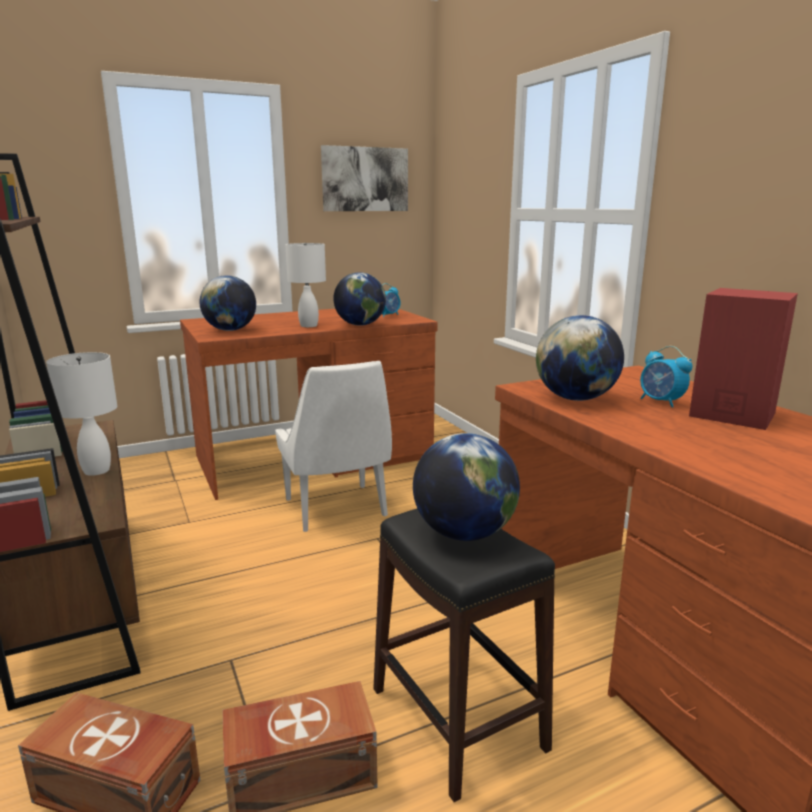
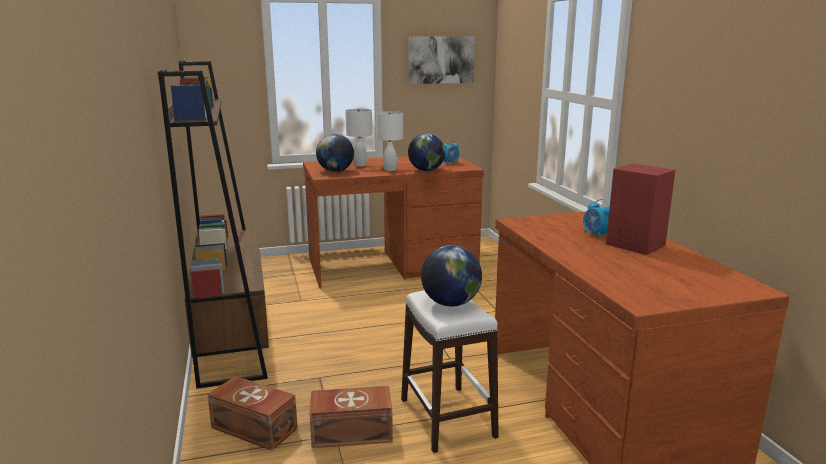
camera: 10 degrees right, 0 degrees up
white table lamp [46,352,117,476] -> white table lamp moved to [345,109,372,166]
white chair [275,361,392,532] -> none
black stool [373,509,555,802] -> white stool [401,290,499,453]
globe [536,315,624,401] -> none

